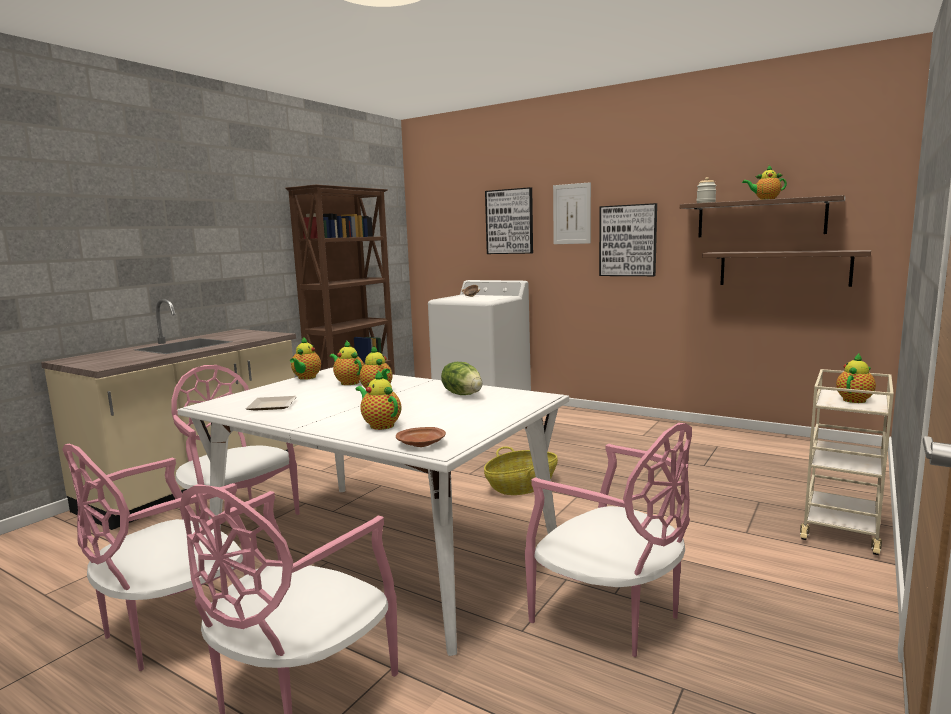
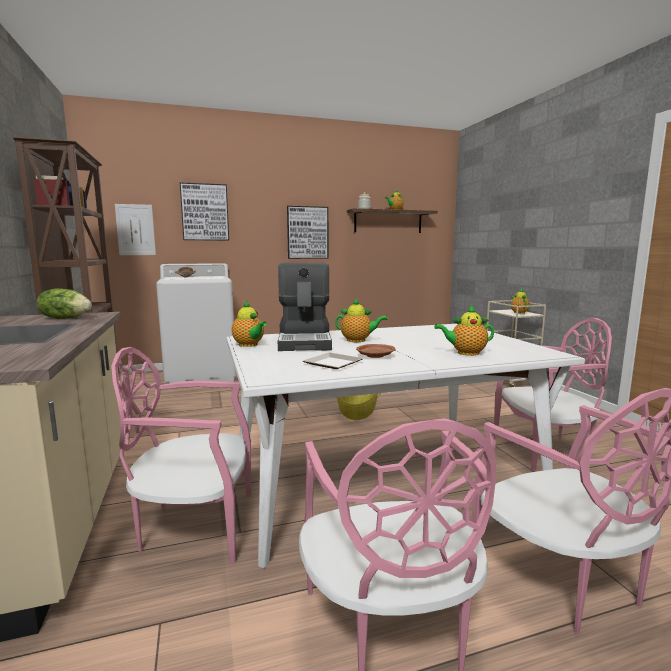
camera: 50 degrees left, 0 degrees up
teapot [330,340,364,385] -> coffee machine [278,263,332,351]
brown plate [396,427,446,447] -> brown plate moved to [356,344,395,358]
lettuce [441,362,482,395] -> lettuce moved to [36,288,92,319]
picture [553,182,591,244] -> picture moved to [115,204,156,255]
shelf [702,250,871,287] -> none

